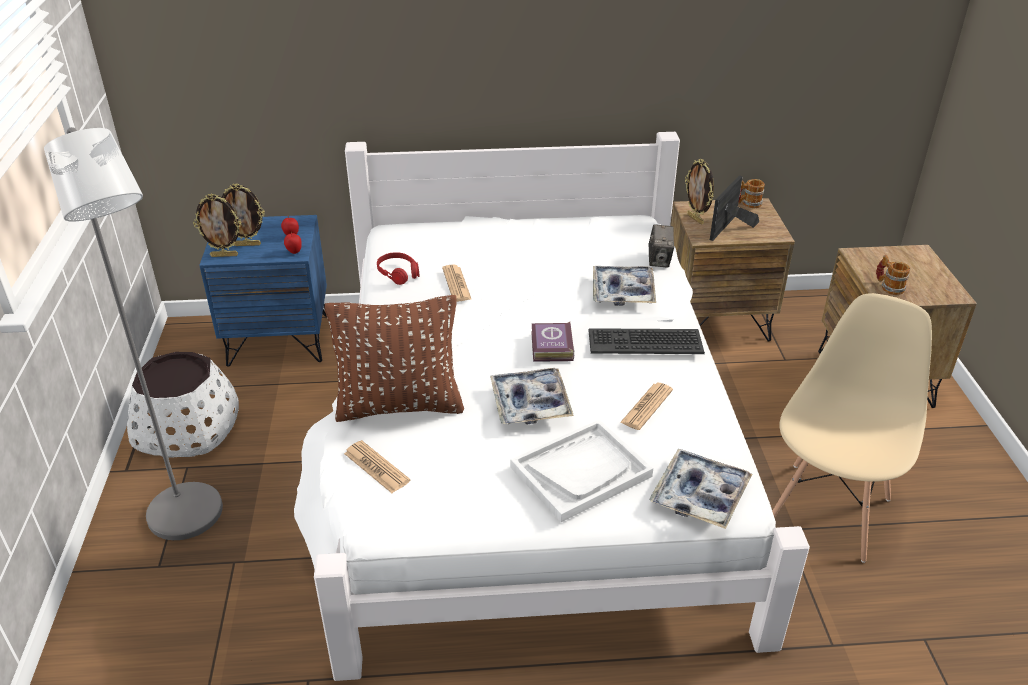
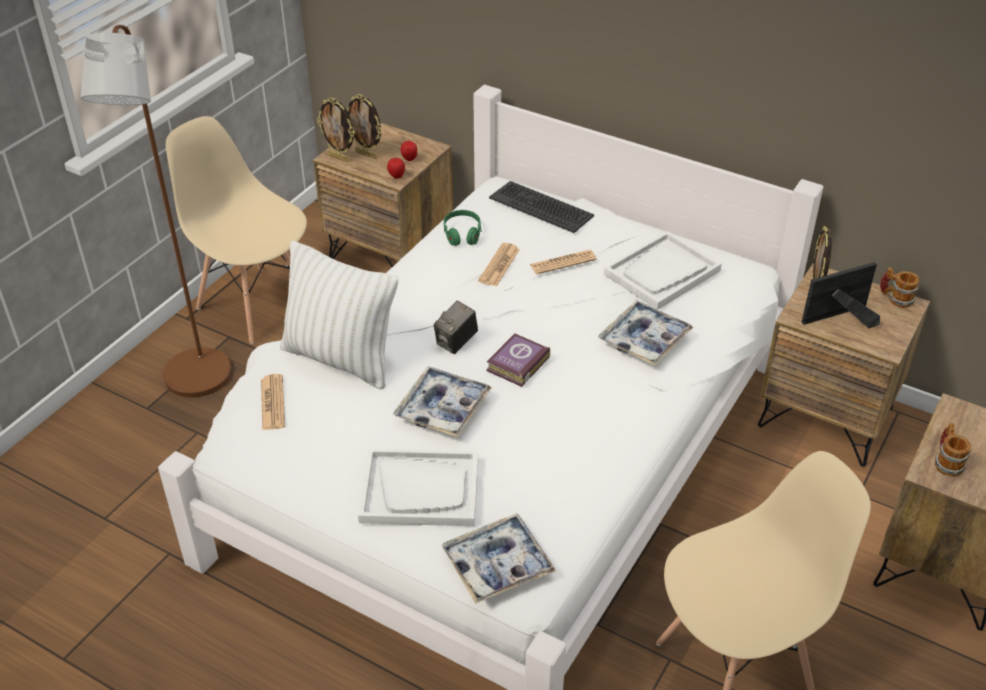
camera: 35 degrees right, 5 degrees up
grey floor lamp [44,127,223,540] -> brown floor lamp [81,25,232,398]
white planter [127,352,239,458] -> beige chair [166,116,307,344]
blue nightstand [199,215,327,367] -> brown nightstand [313,123,453,267]
brown pillow [325,295,464,422] -> white pillow [280,241,398,389]
red headphones [377,252,419,285] -> green headphones [444,210,482,246]
keyboard [588,328,705,354] -> keyboard moved to [489,181,594,233]
newspaper [620,383,673,430] -> newspaper moved to [530,250,596,274]
camera [648,224,674,268] -> camera moved to [434,300,478,354]
none -> white tray [604,231,722,310]

